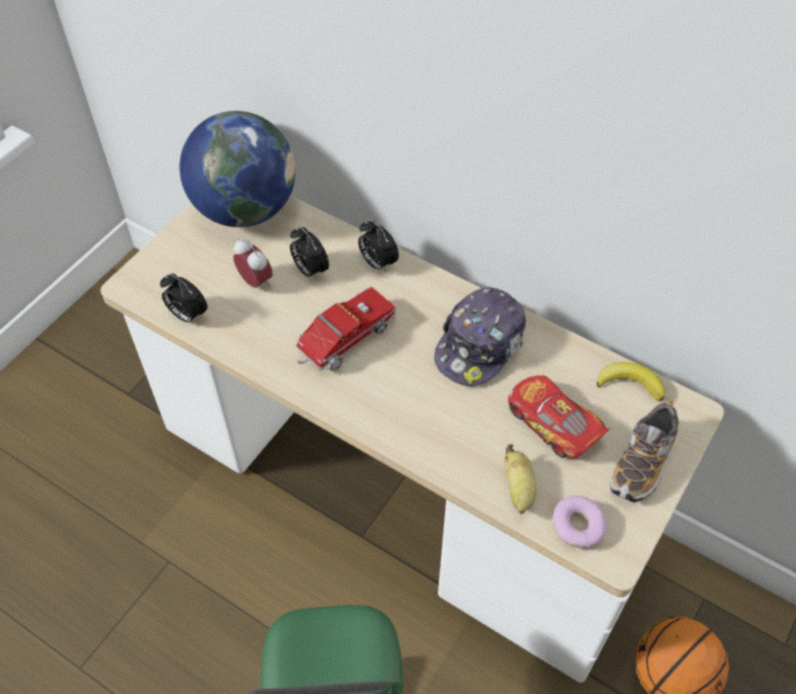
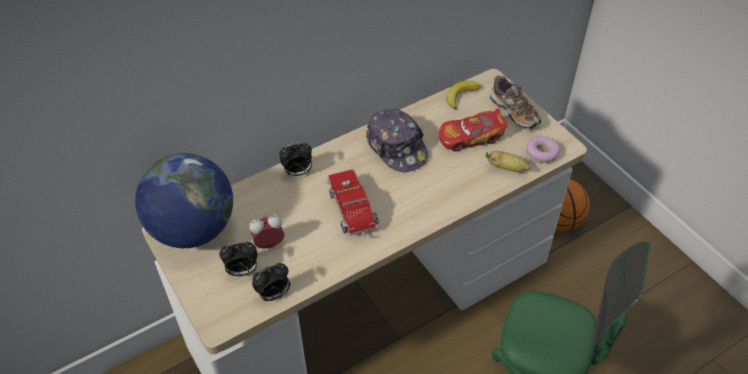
camera: 65 degrees left, 5 degrees down
alarm clock [290,226,329,281] -> alarm clock moved to [219,242,257,276]

